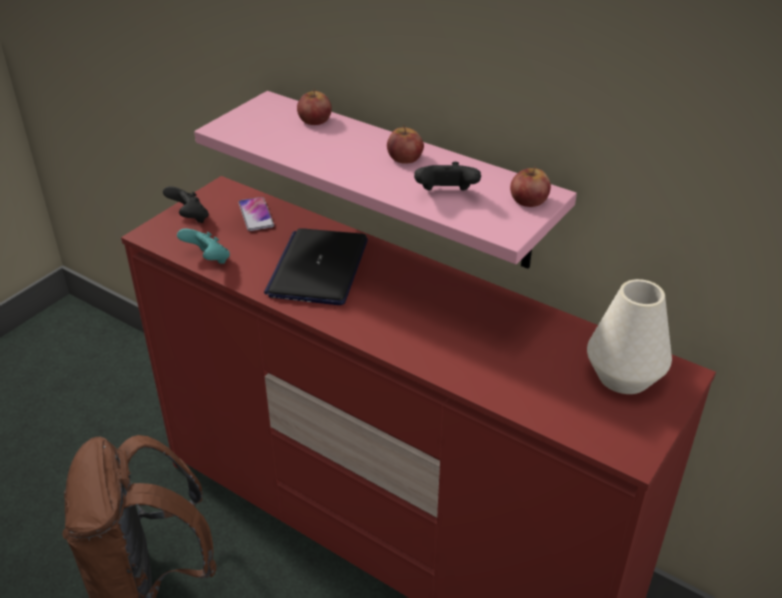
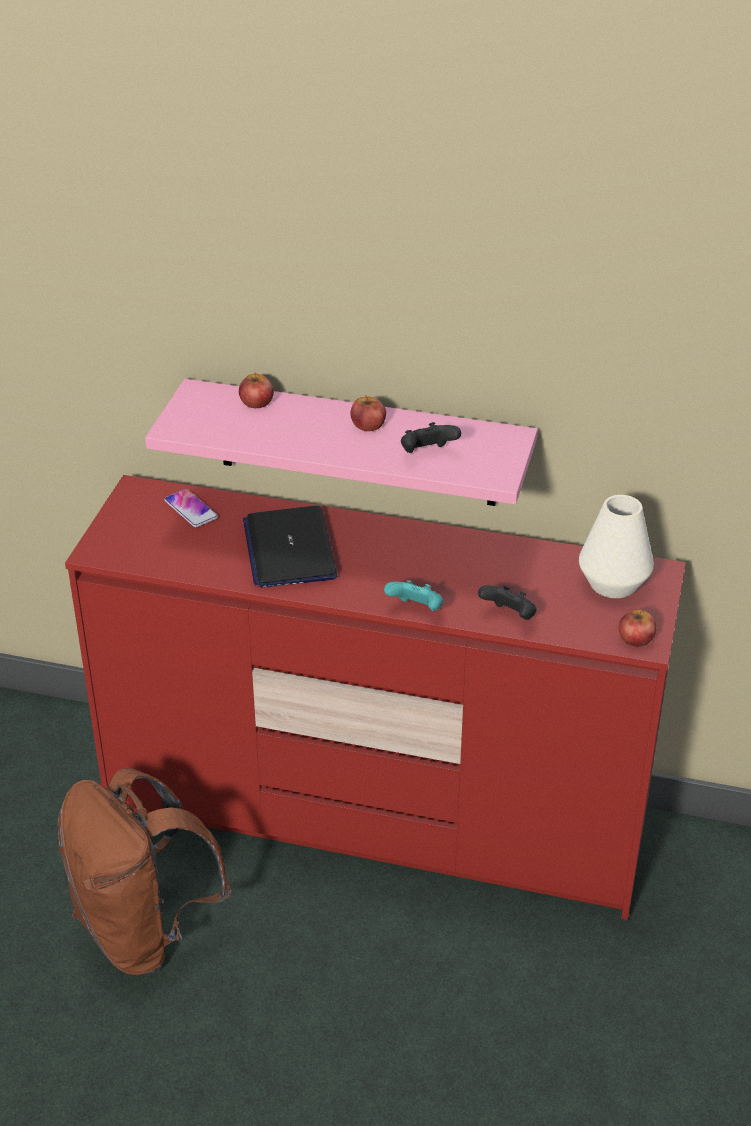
camera: 20 degrees left, 0 degrees up
black game controller [163,186,209,223] -> black game controller moved to [478,585,537,620]
turquoise game controller [177,229,230,264] -> turquoise game controller moved to [384,580,443,611]
apple [510,166,551,207] -> apple moved to [619,609,656,647]

